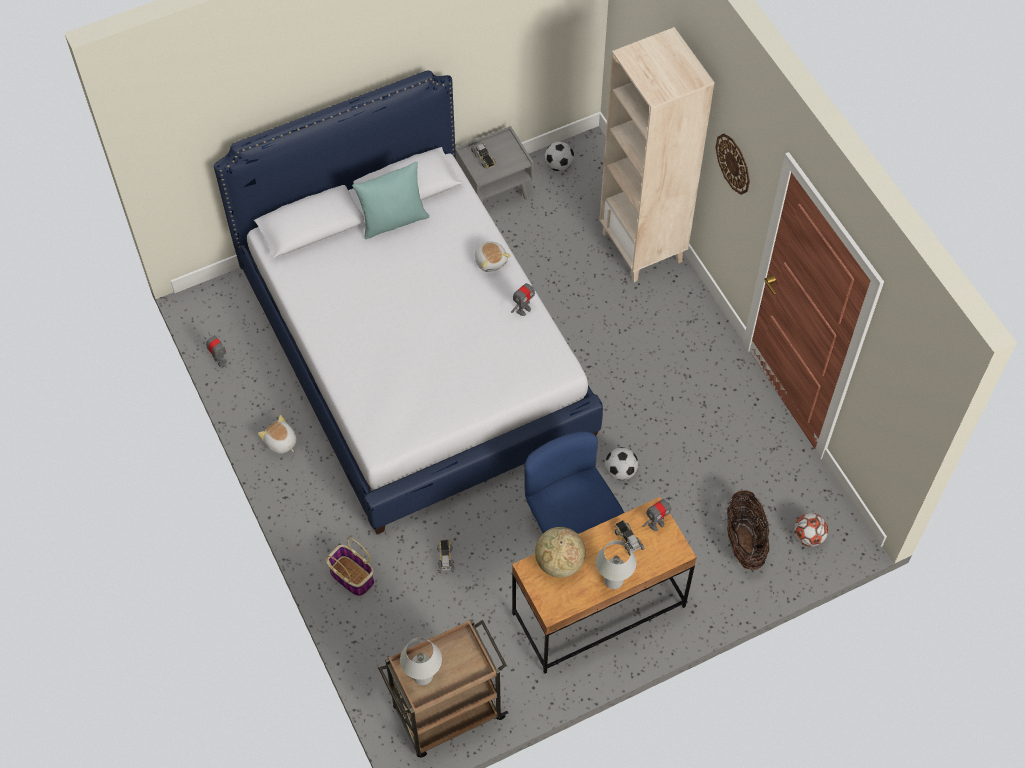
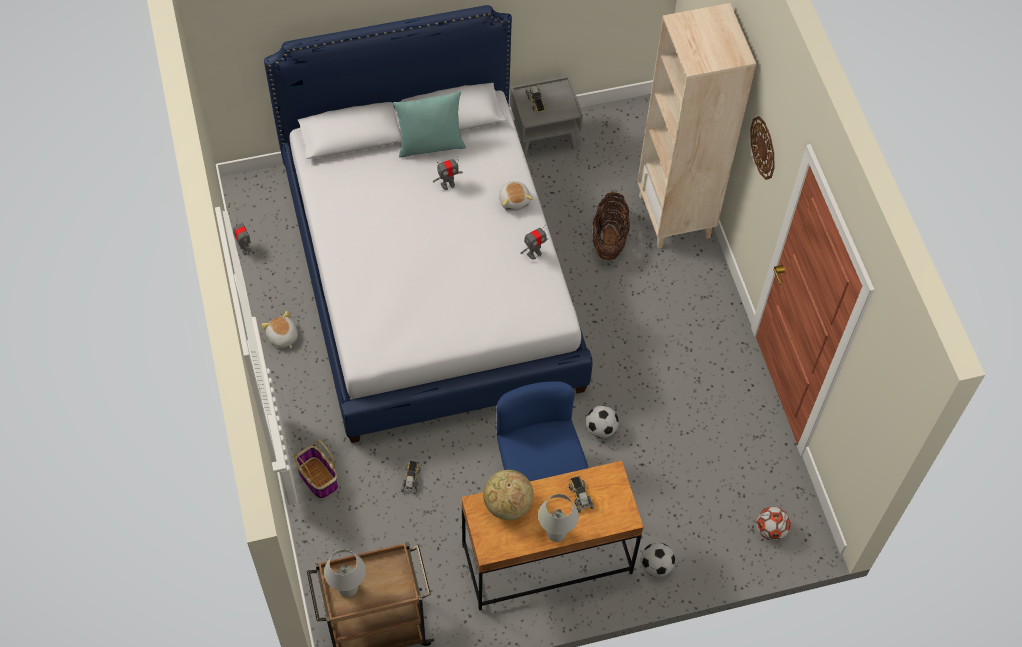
camera: 10 degrees right, 0 degrees up
football [545,141,574,171] -> football moved to [641,542,675,577]
toy robot [642,497,672,531] -> toy robot moved to [433,158,463,190]
basket [727,490,769,570] -> basket moved to [593,192,630,260]

